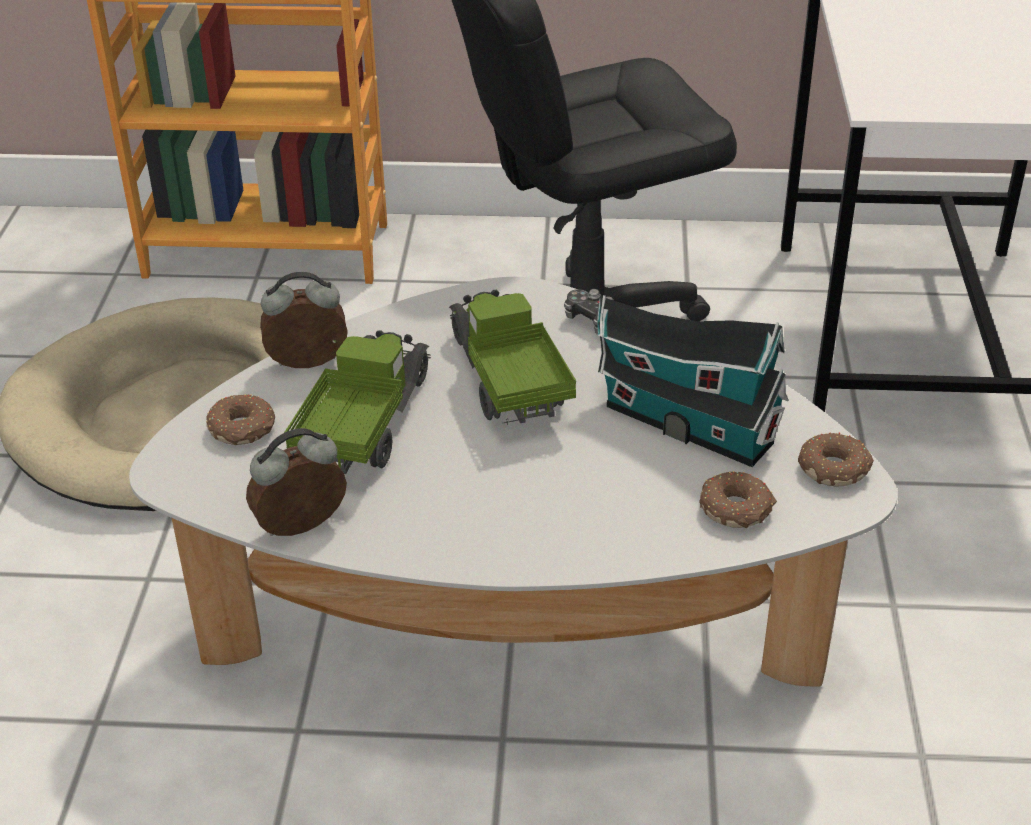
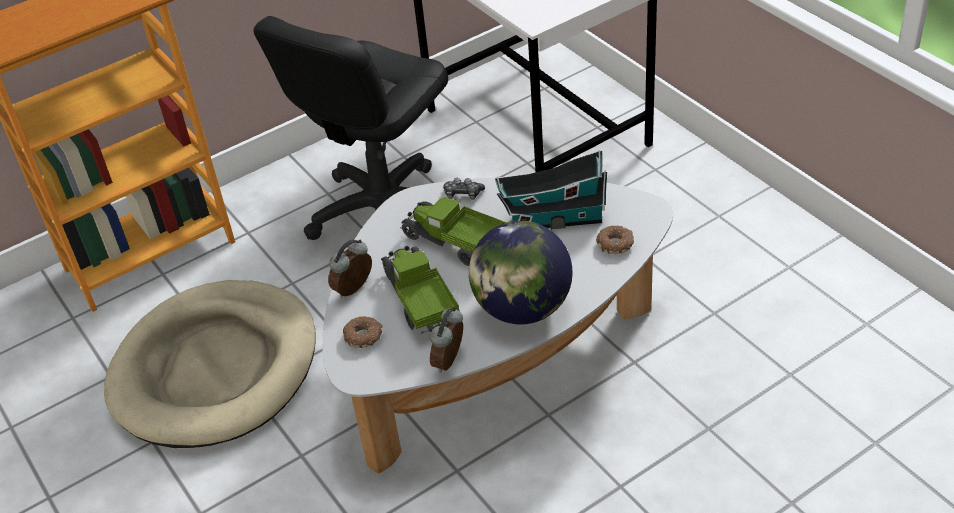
camera: 35 degrees left, 5 degrees up
donut [798,432,874,487] -> none
none -> globe [469,221,573,324]

